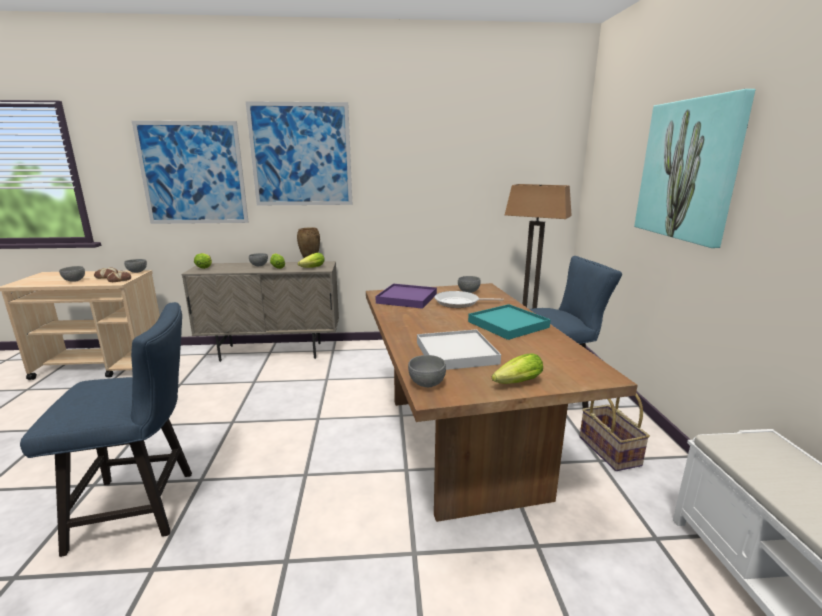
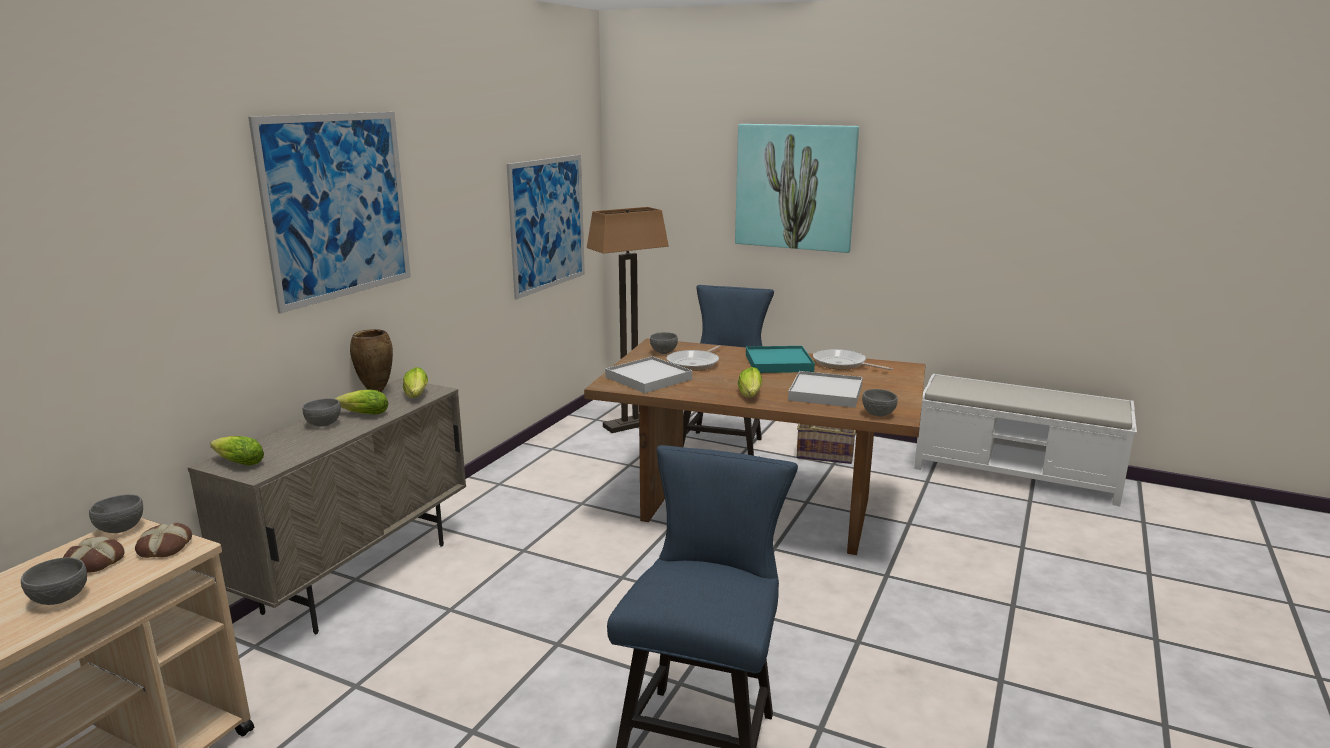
camera: 60 degrees left, 0 degrees up
picture [132,121,249,224] -> picture moved to [507,155,585,300]
purple tray [376,284,437,309] -> white tray [605,356,692,393]
lettuce [492,353,543,384] -> lettuce moved to [738,367,762,397]
none -> frying pan [813,349,893,370]

